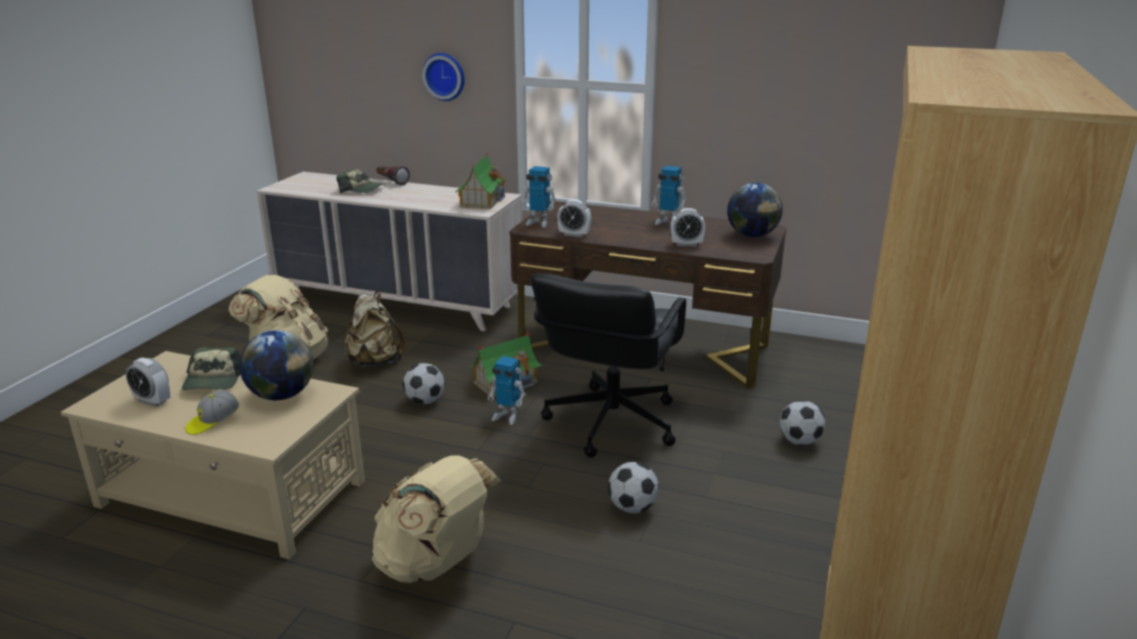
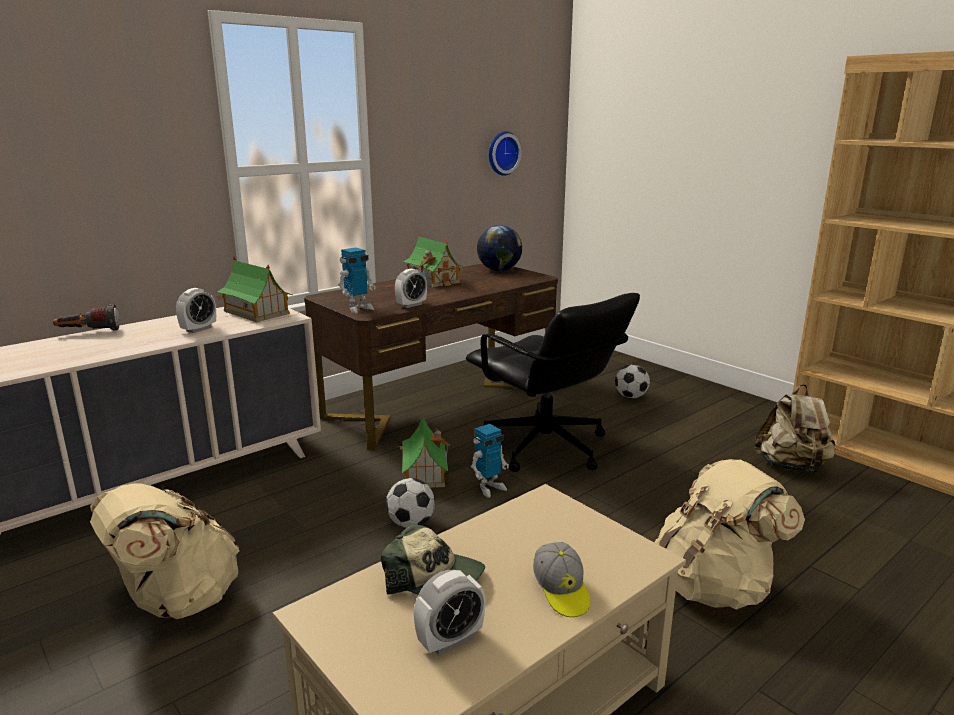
camera: 60 degrees left, 5 degrees down
globe [239,330,314,400] -> none
cap [336,169,385,194] -> none
beige backpack [345,292,405,367] -> beige backpack moved to [754,384,835,474]
wall clock [422,53,465,101] -> wall clock moved to [489,131,522,176]
football [608,462,659,513] -> none
toy robot [651,166,687,225] -> toy house [403,234,464,287]
alarm clock [671,208,705,246] -> alarm clock moved to [176,288,216,333]

